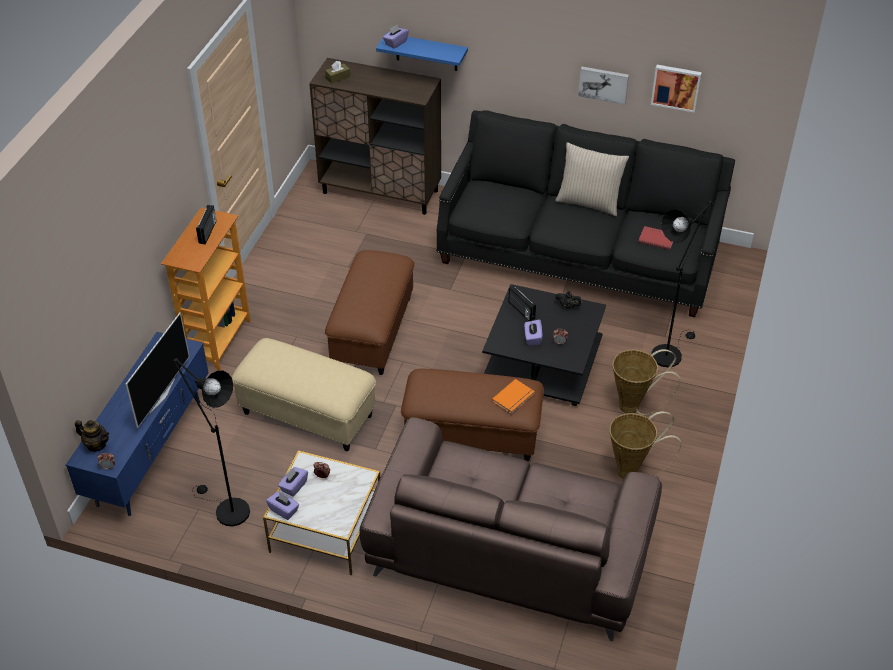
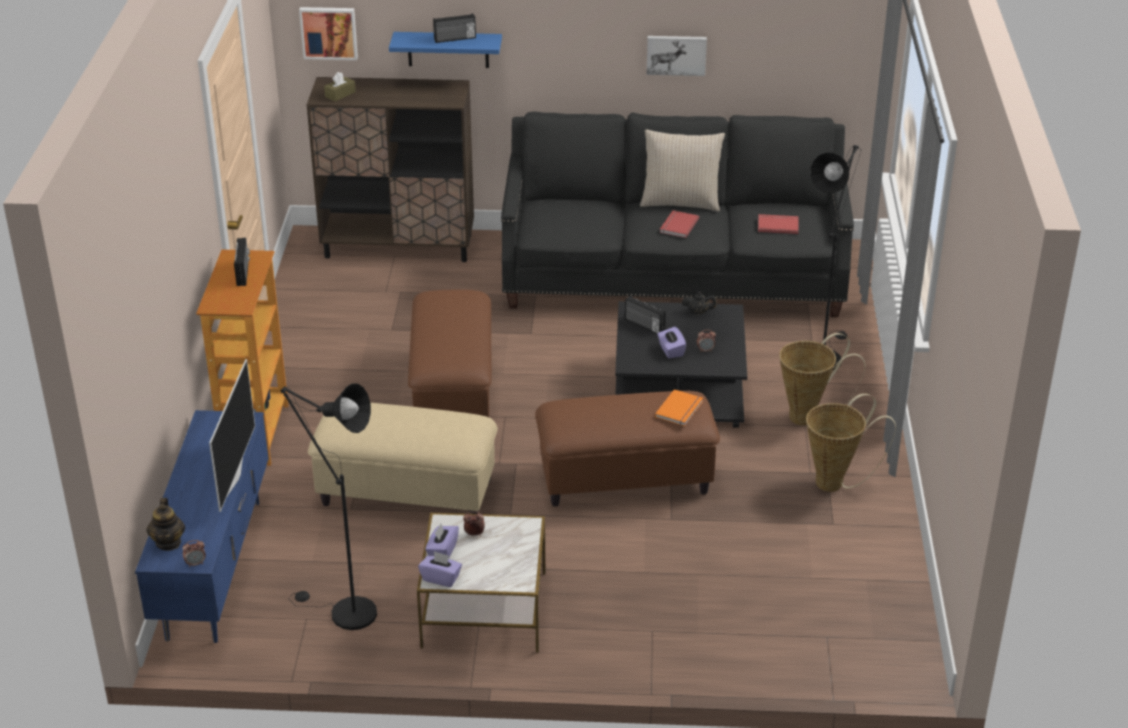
camera: 15 degrees left, 10 degrees down
teapot [75,420,109,452] -> teapot turned 75 degrees clockwise [147,498,185,551]
brown sofa [359,417,662,641] -> none
purple tissue box [383,24,409,49] -> none
picture [651,65,702,113] -> picture moved to [299,7,358,60]
none -> radio [433,14,476,43]
none -> red book [660,210,699,238]

